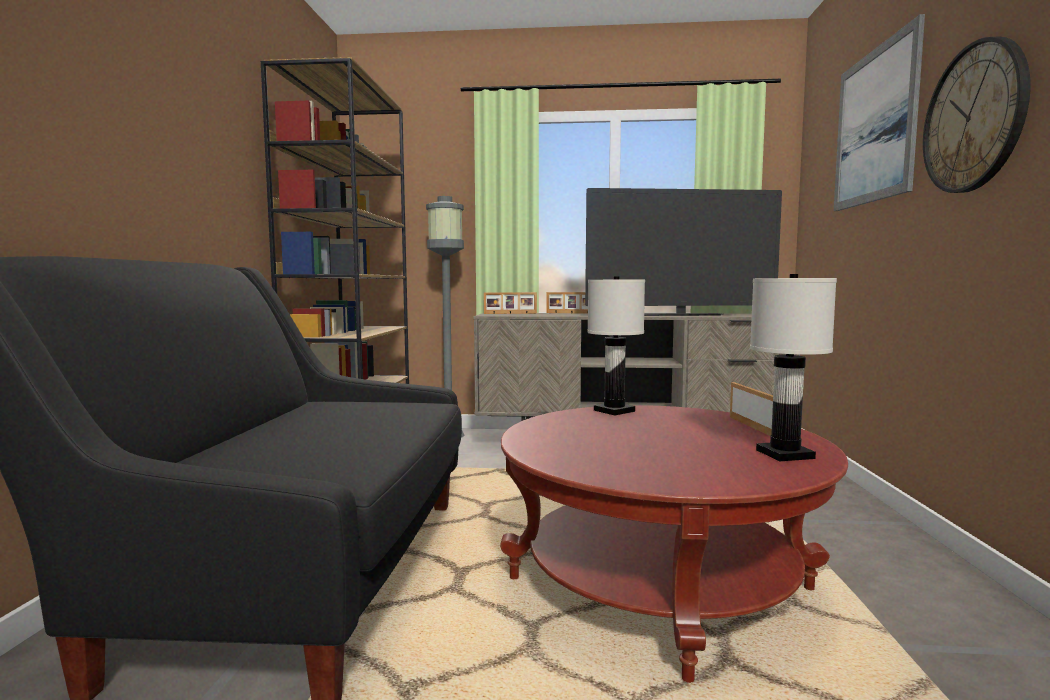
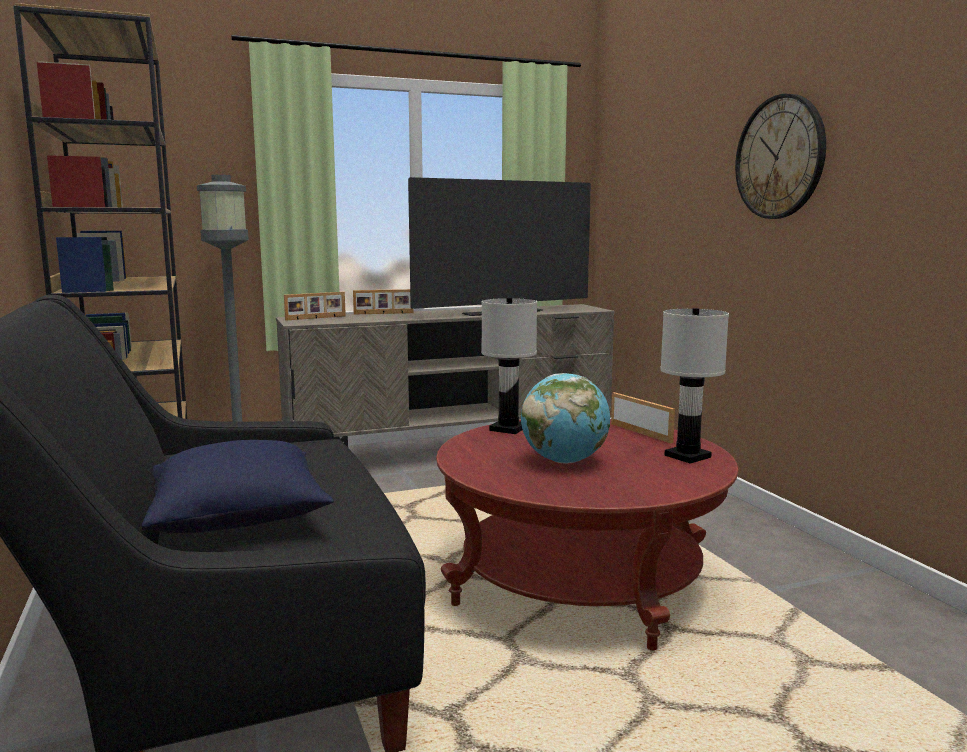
camera: 25 degrees left, 5 degrees up
picture [834,14,925,211] -> none
none -> blue pillow [141,440,334,533]
none -> globe [521,373,610,463]

